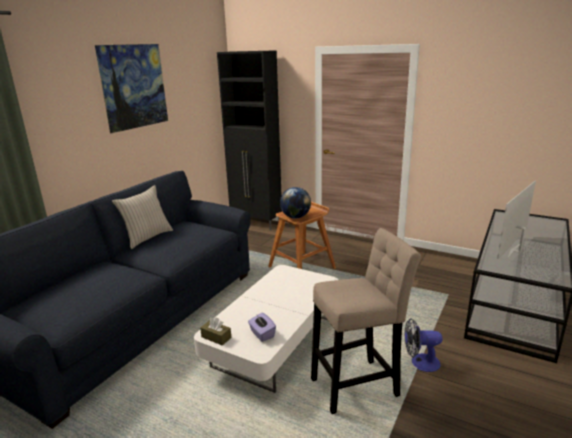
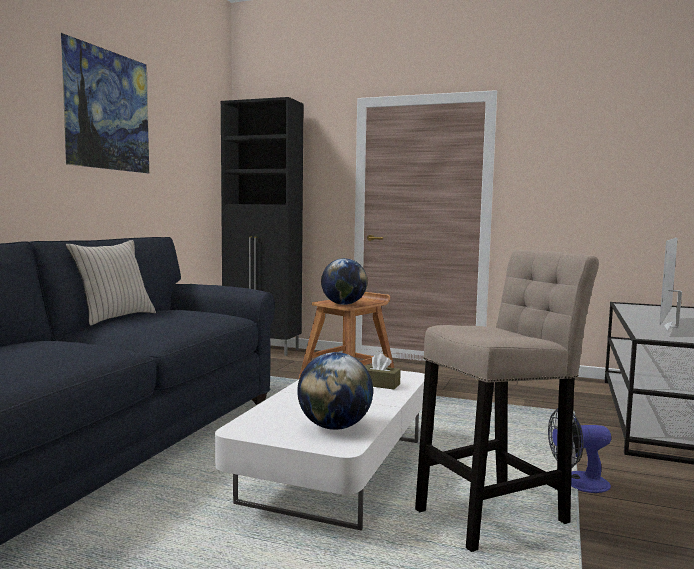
camera: 10 degrees left, 15 degrees down
brown tissue box [200,317,231,346] -> brown tissue box moved to [365,354,401,390]
purple tissue box [248,313,276,342] -> globe [297,352,373,430]

